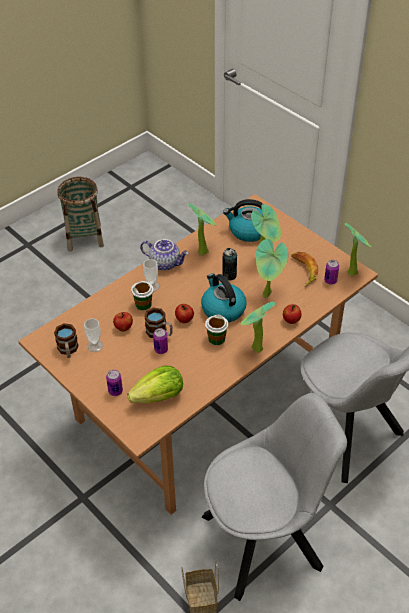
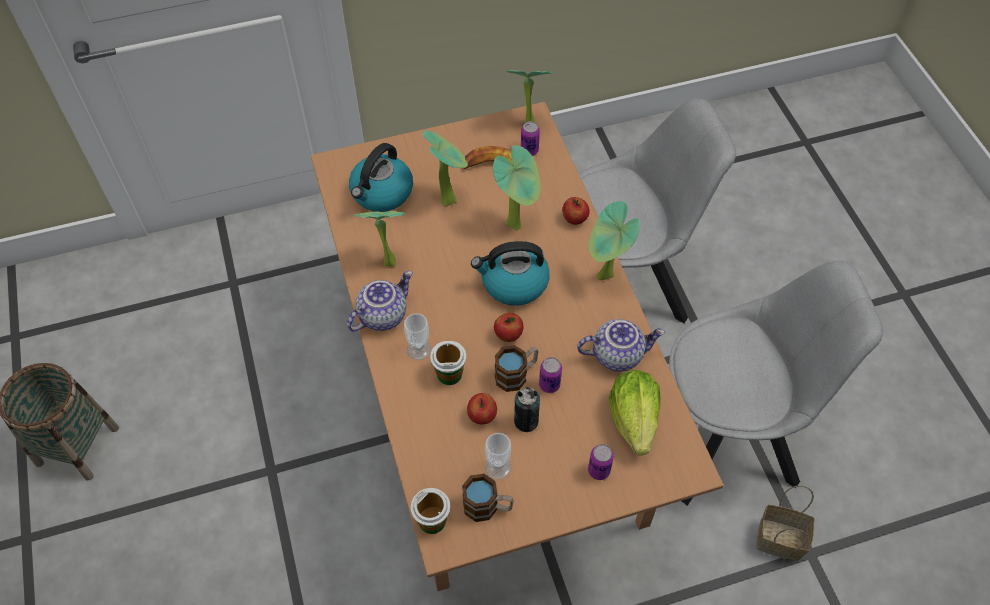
camera: 65 degrees left, 10 degrees up
grey chair [201,393,347,601] -> grey chair turned 75 degrees clockwise [669,261,883,506]
cup [205,314,228,345] -> cup moved to [411,488,450,534]
can [222,248,237,280] -> can moved to [514,387,540,432]
none -> teapot [577,319,665,372]

